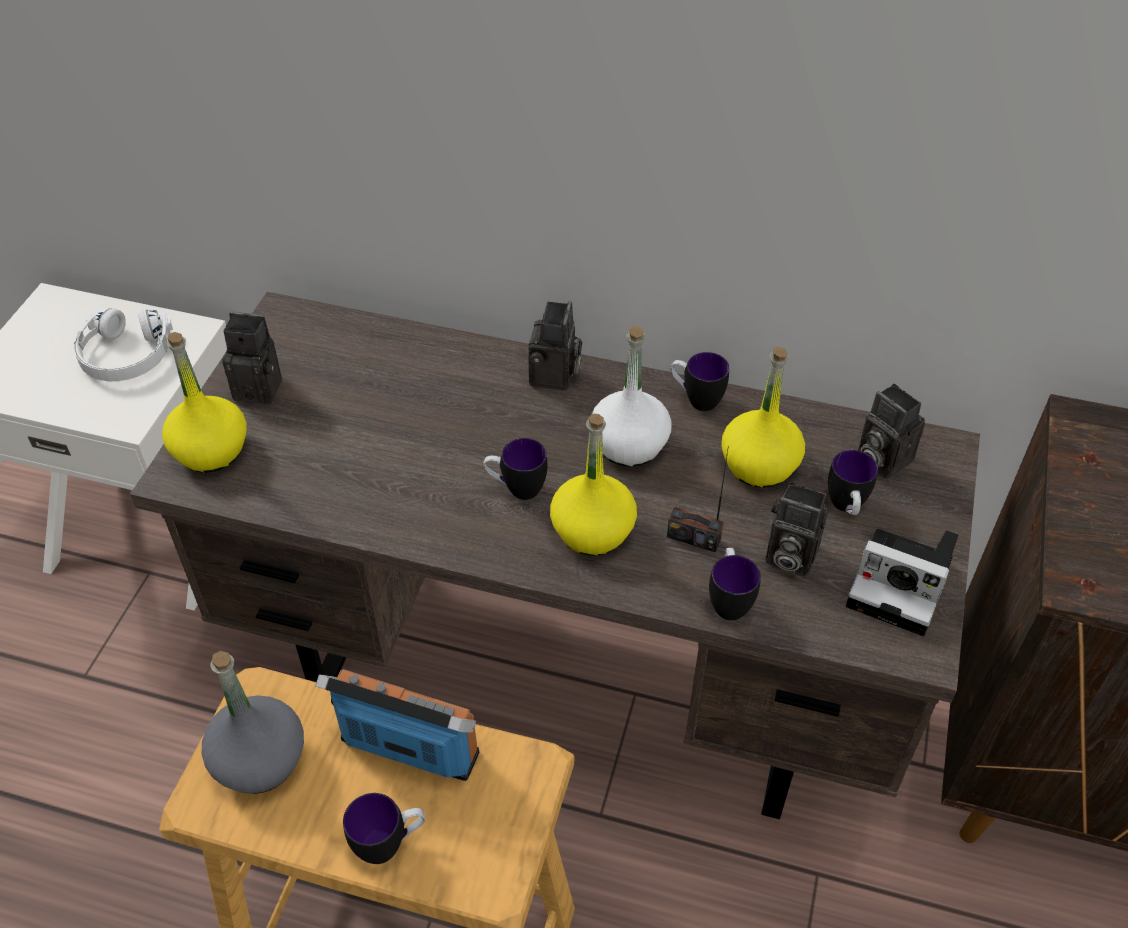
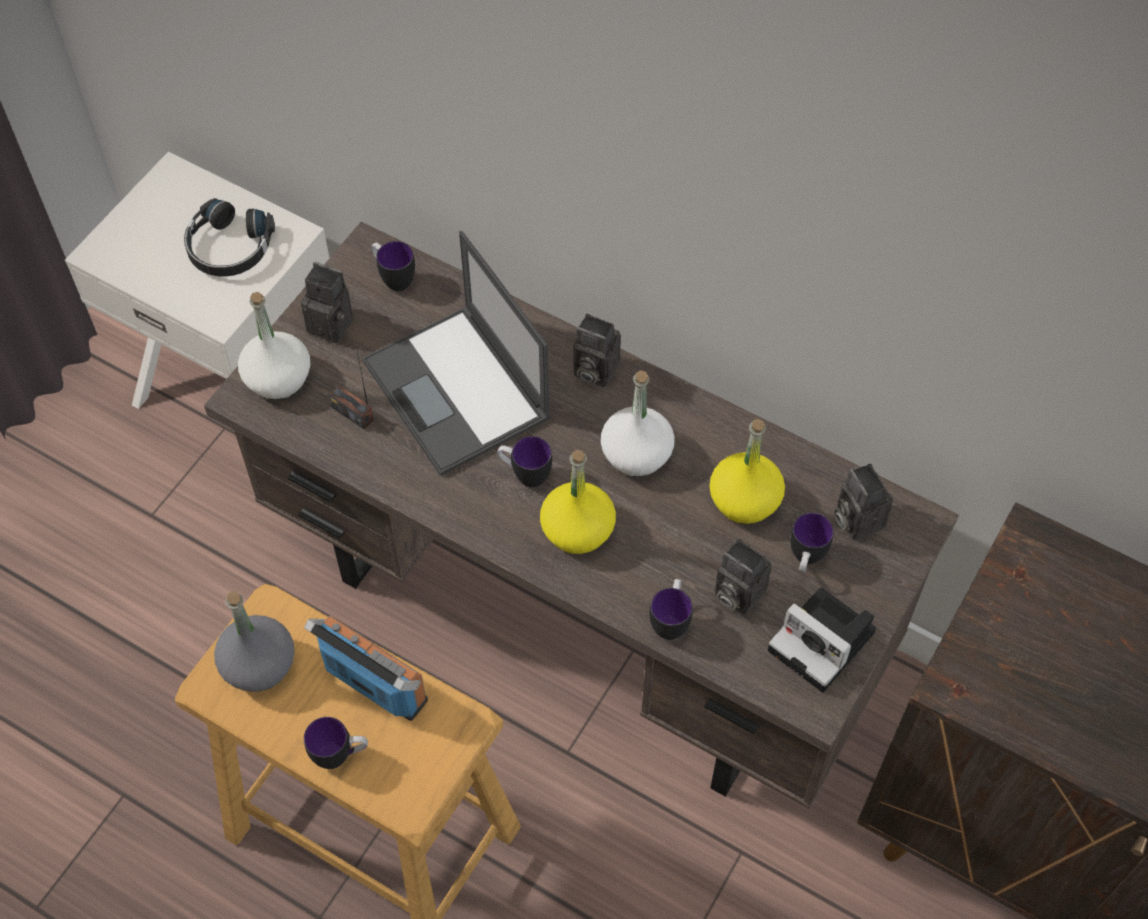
camera: 15 degrees right, 10 degrees up
white headphones [74,308,173,381] -> black headphones [184,198,275,277]
yellow bottle [162,332,247,473] -> white bottle [238,292,310,400]
camera [529,301,582,391] -> camera turned 90 degrees clockwise [573,314,621,388]
radio [667,446,729,552] -> radio moved to [329,352,374,430]
mug [670,352,729,411] -> mug moved to [371,241,415,291]
none -> laptop [362,231,551,476]

